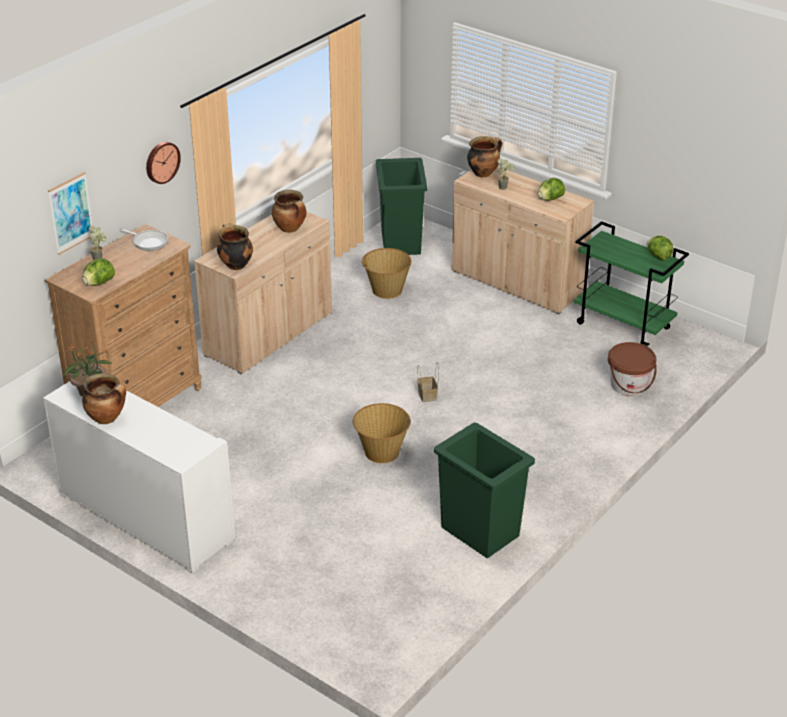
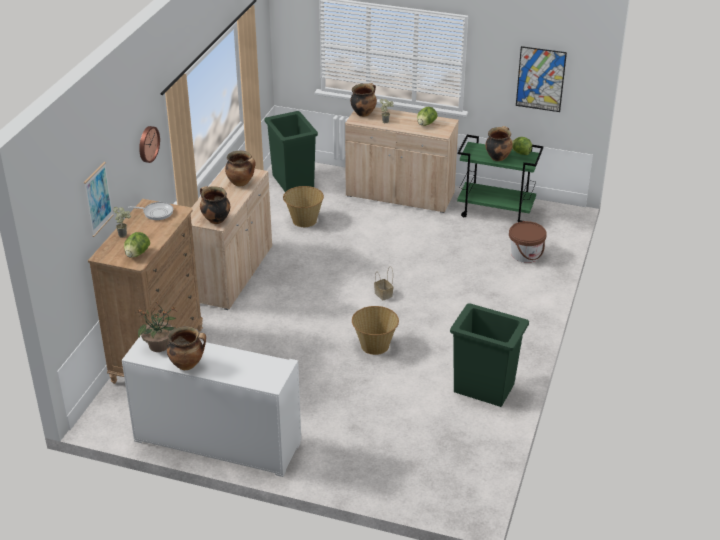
camera: 20 degrees left, 0 degrees up
none -> cooking pot [485,126,513,161]
none -> picture [516,46,567,112]

